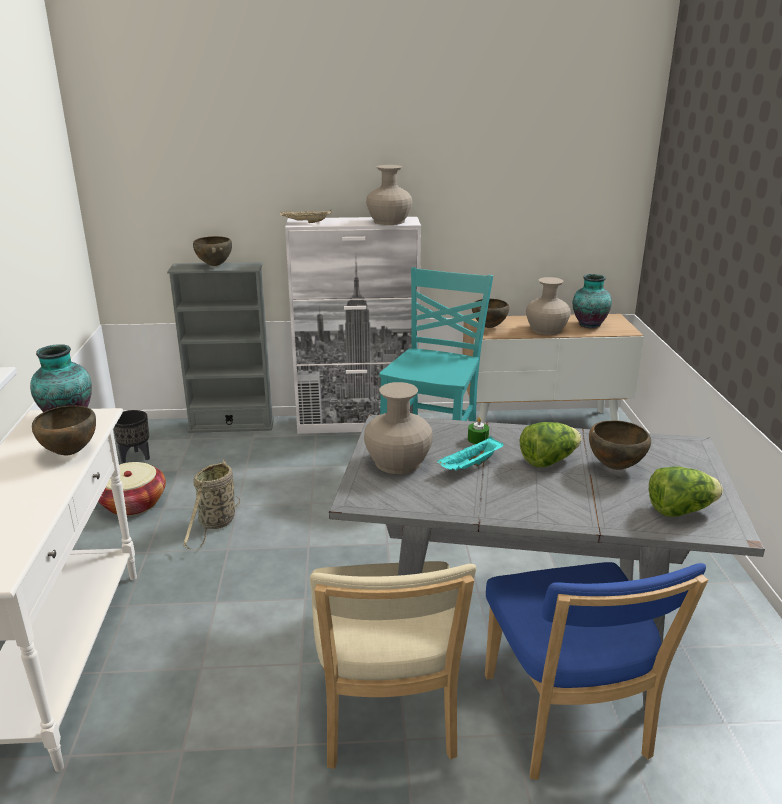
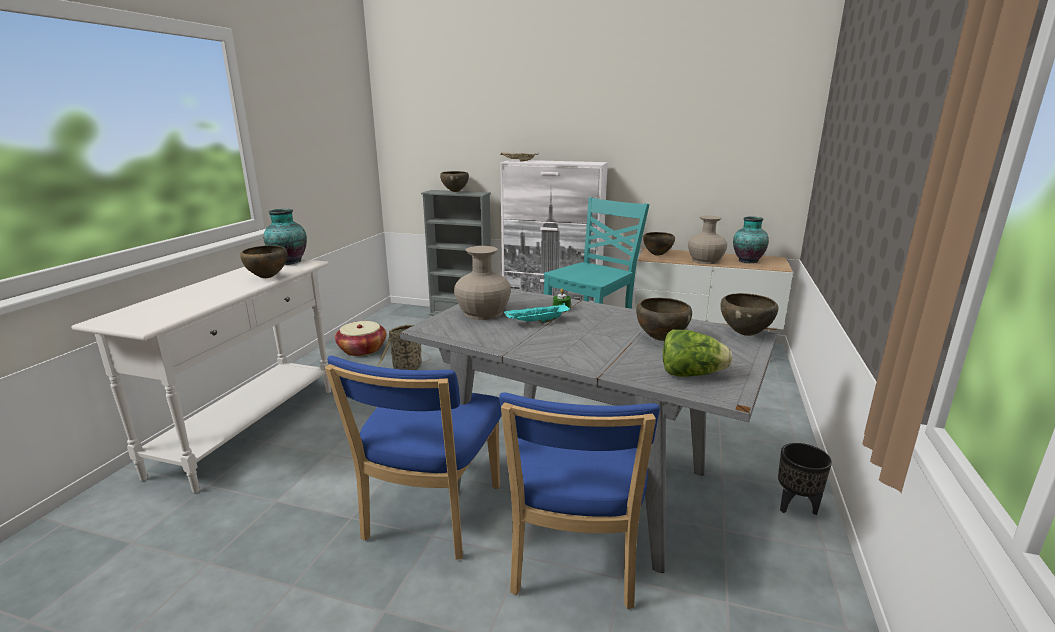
camera: 20 degrees right, 5 degrees down
black planter [113,410,150,463] -> black planter moved to [778,443,832,515]
beige chair [310,561,476,769] -> blue chair [325,356,502,560]
beige vase [366,165,412,225] -> none
lettuce [520,422,581,467] -> none
none -> brown bowl [720,293,778,336]

